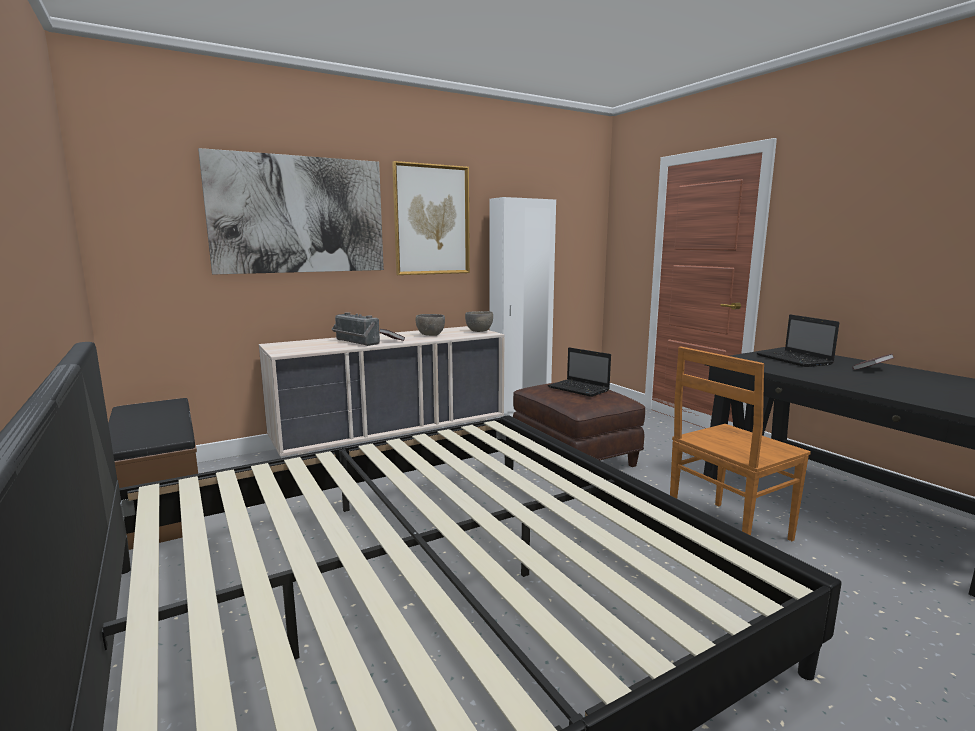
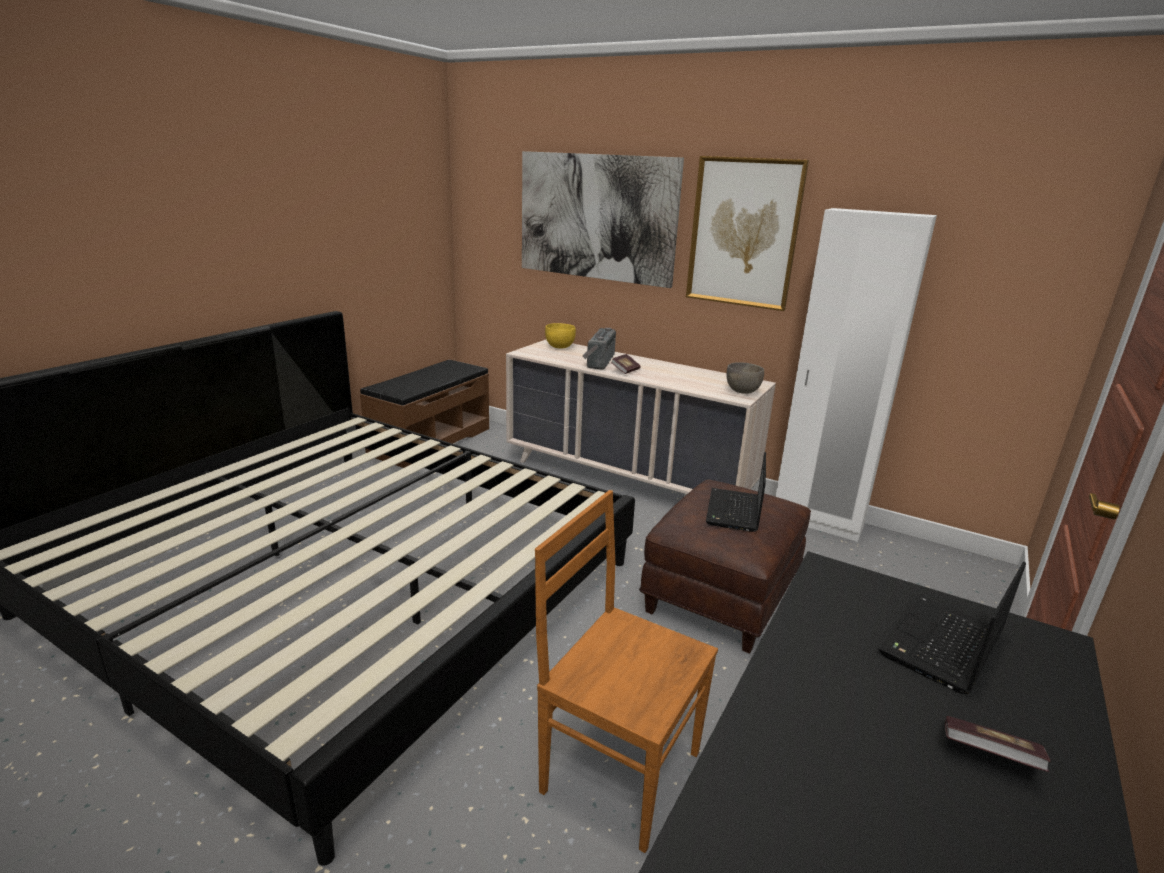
camera: 60 degrees right, 10 degrees up
grey bowl [416,314,445,336] -> none
none -> yellow bowl [545,323,576,349]

